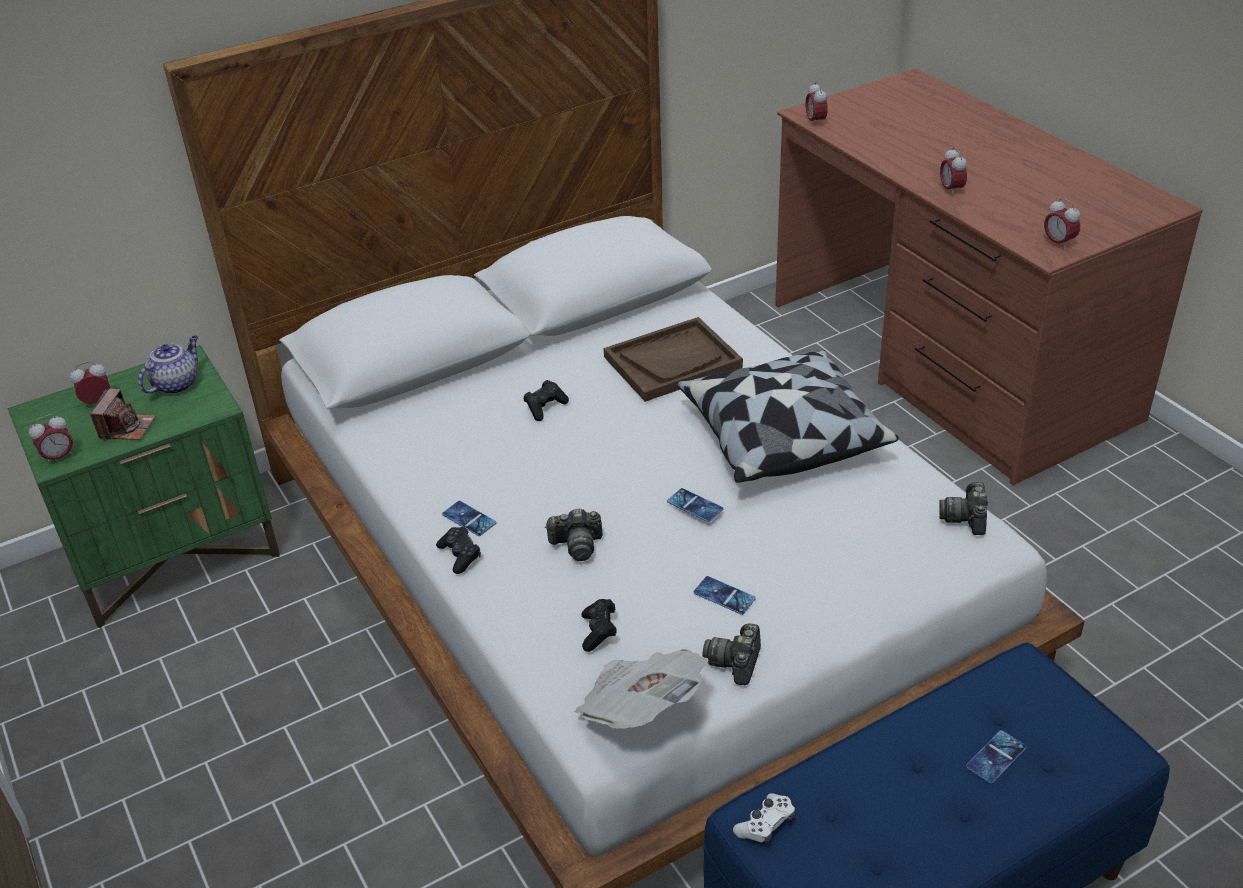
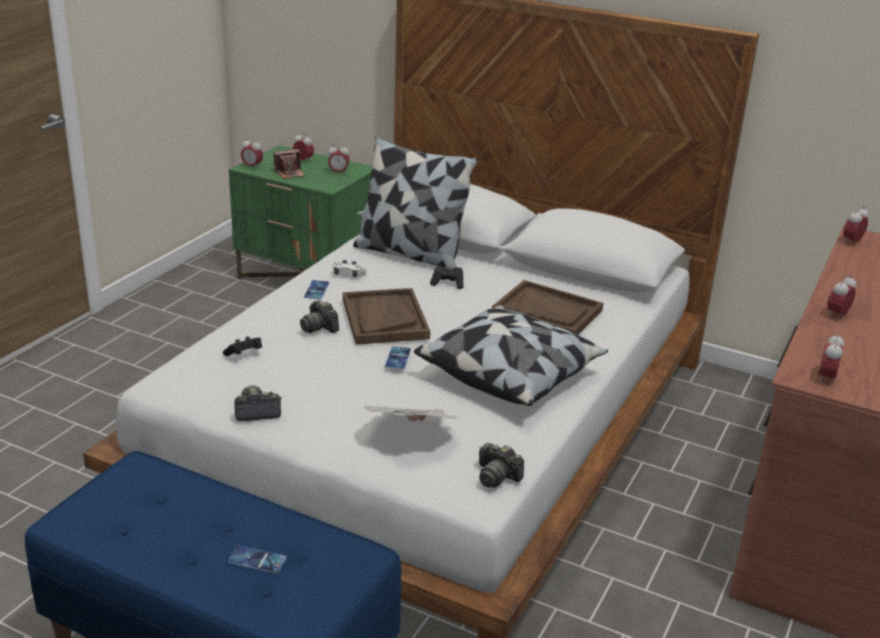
camera: 55 degrees right, 10 degrees down
teapot [138,336,198,394] -> alarm clock [328,144,349,174]
black game controller [436,527,481,574] -> none
newspaper [575,649,708,729] -> newspaper moved to [364,406,458,422]
phone [694,576,756,615] -> none
white game controller [733,793,795,846] -> white game controller moved to [333,260,367,277]
camera [939,482,988,535] -> camera turned 120 degrees counterclockwise [479,443,524,488]
none -> brown tray [343,288,430,345]
none -> pillow [353,136,478,269]

